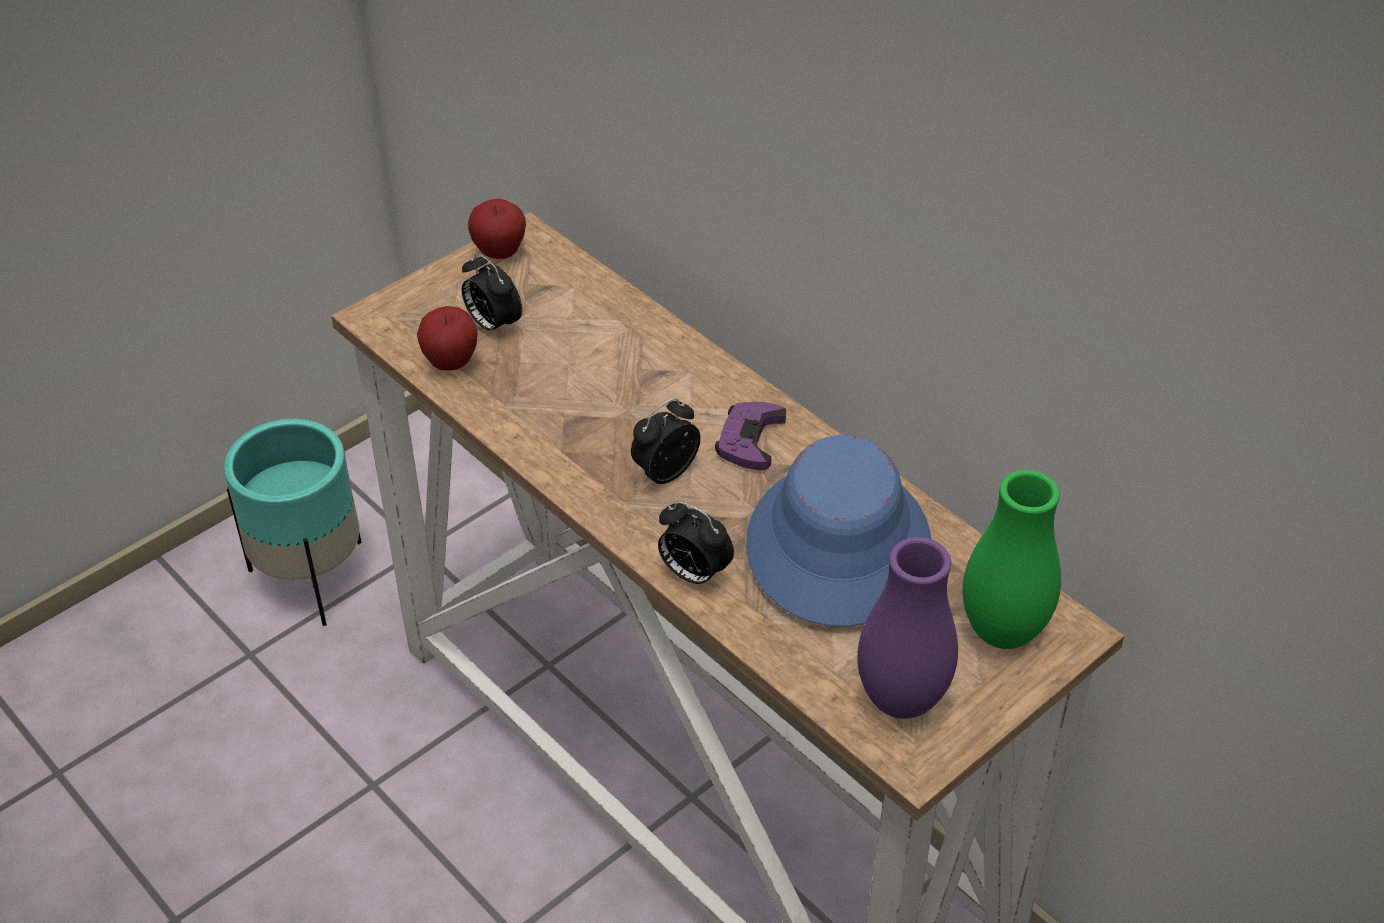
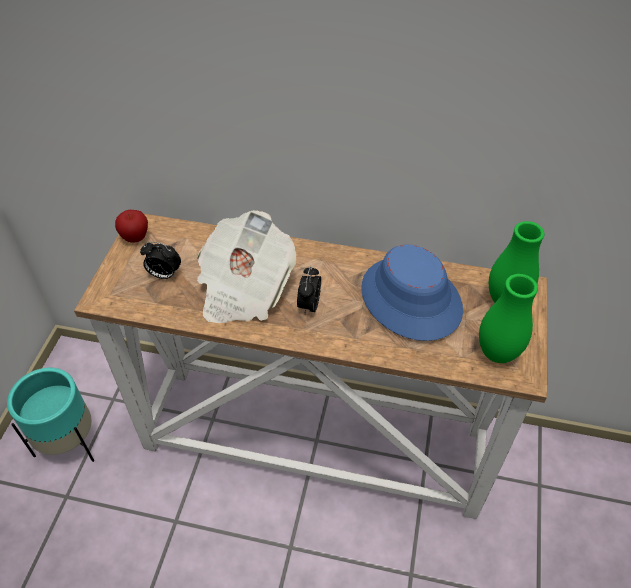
camera: 35 degrees left, 5 degrees up
apple [417,306,478,371] -> none
alarm clock [658,502,734,588] -> none
purple game controller [715,402,786,470] -> none
purple vase [858,537,958,719] -> green vase [479,274,538,363]
none -> newspaper [197,210,296,323]

